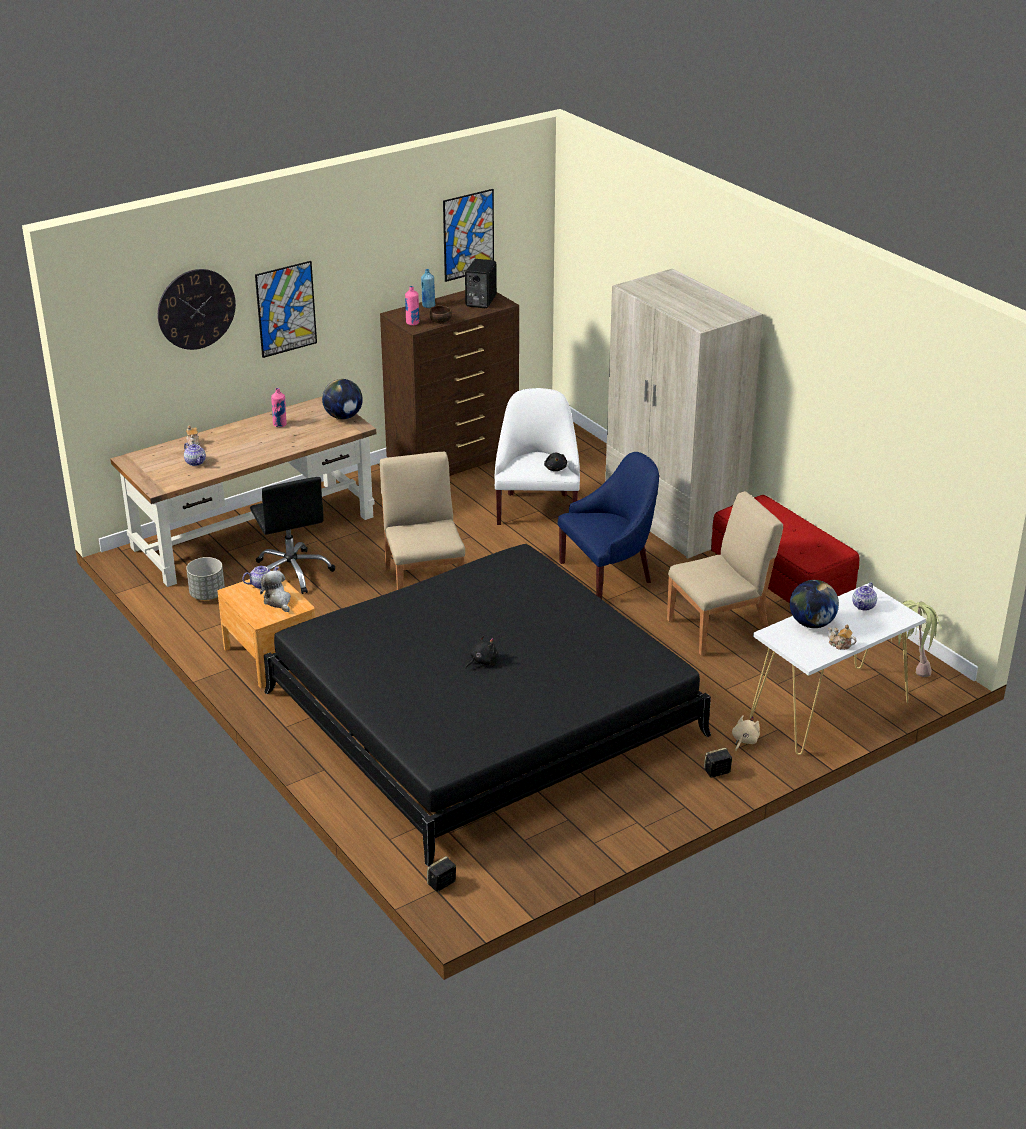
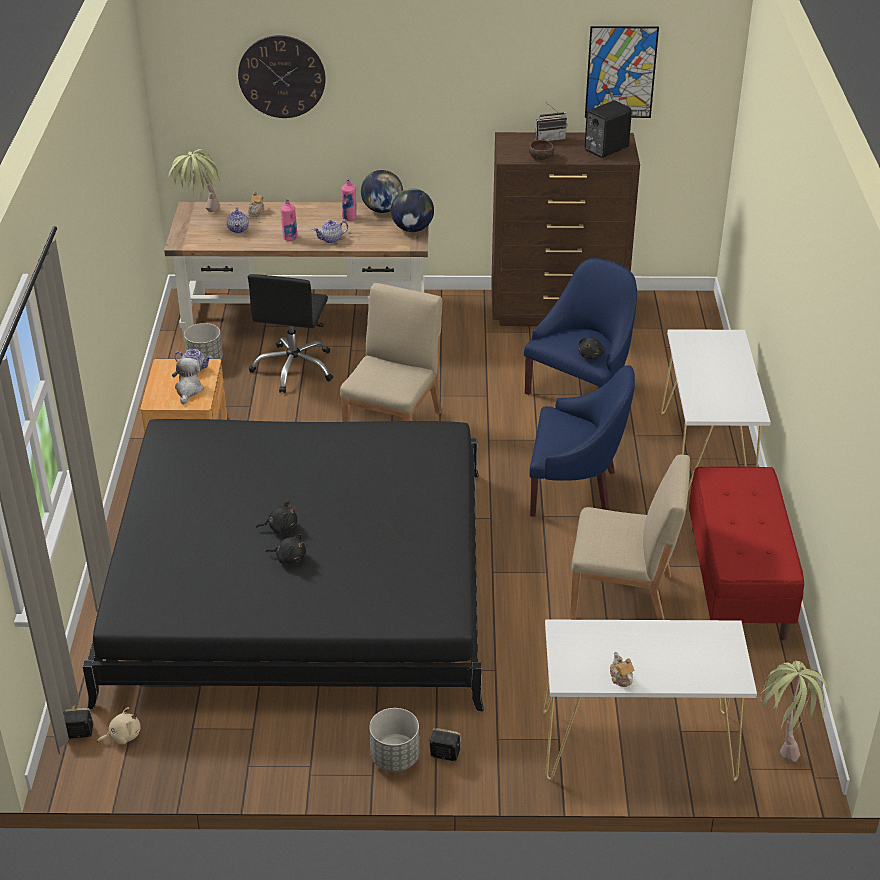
camera: 35 degrees right, 5 degrees up
picture [255,261,317,358] -> none
pink bottle [405,286,419,326] -> pink bottle moved to [280,199,298,241]
blue bottle [421,269,436,308] -> radio [535,103,567,141]
white armchair [495,388,580,525] -> blue armchair [524,258,637,395]
beige wardrobe [605,268,763,559] -> white console table [661,329,770,490]
beige plush toy [732,715,760,751] -> beige plush toy moved to [97,707,141,744]
globe [790,580,839,628] -> globe moved to [361,170,403,213]
teapot [852,582,877,611] -> teapot moved to [313,220,348,243]
none -> potted plant [169,149,221,212]
none -> black plush toy [266,534,306,564]
none -> grey planter [369,708,419,771]

